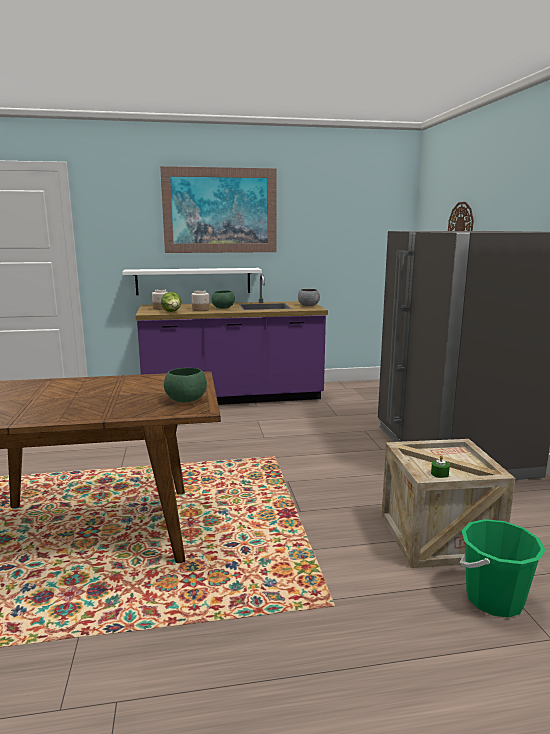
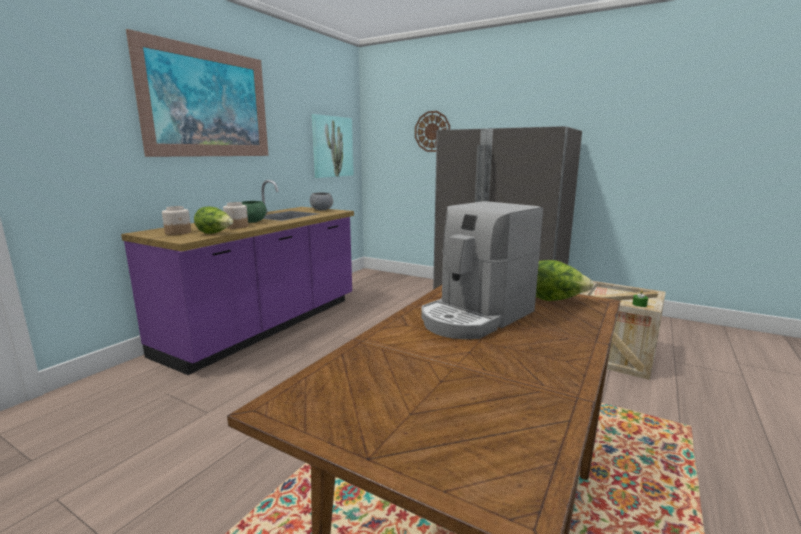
camera: 50 degrees left, 0 degrees up
white shelf [122,268,262,295] -> none
green bowl [164,368,207,403] -> lettuce [536,260,594,301]
green bucket [460,519,545,618] -> none
none -> picture [312,114,354,178]
none -> coffee machine [421,201,543,339]

